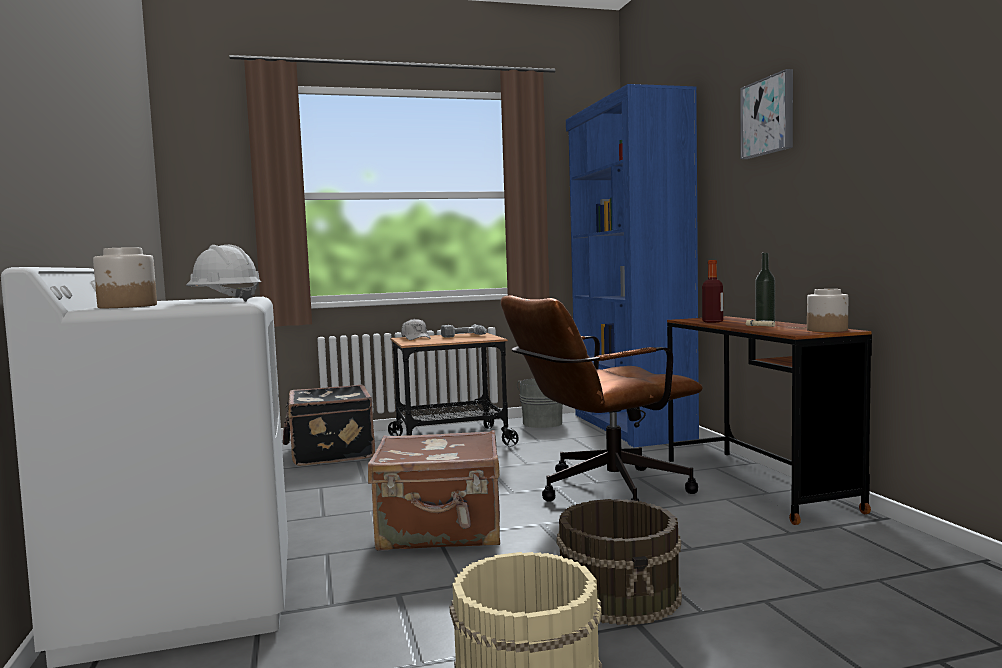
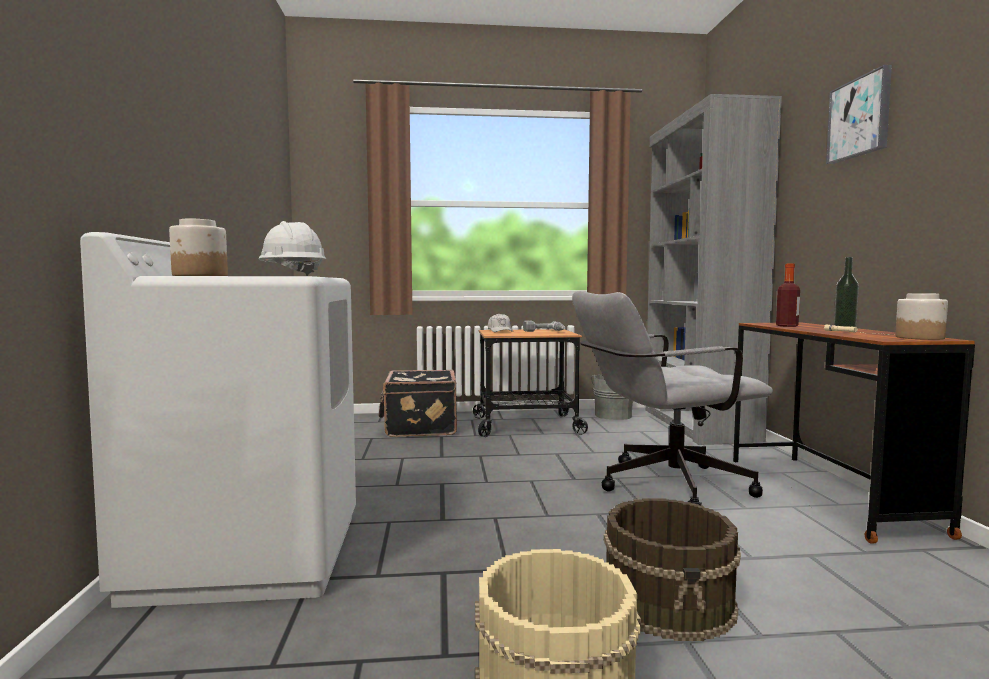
camera: 10 degrees right, 0 degrees up
brown suitcase [368,430,500,551] -> none
brown office chair [501,295,703,502] -> grey office chair [572,291,773,506]
blue bookcase [566,84,699,447] -> grey bookcase [645,94,782,445]

